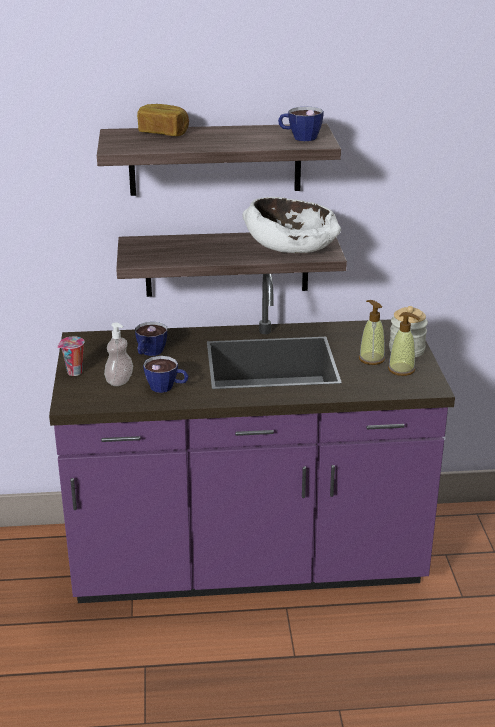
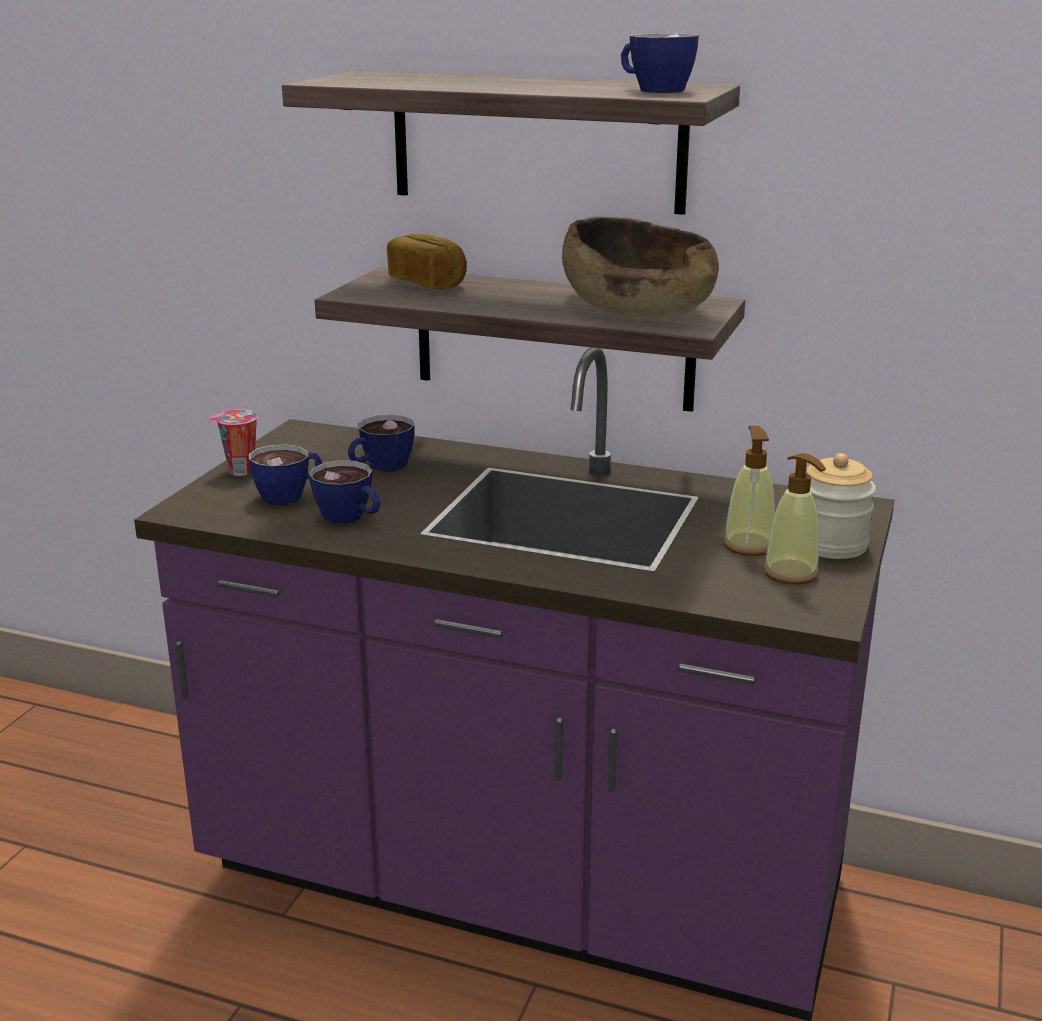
camera: 25 degrees right, 5 degrees down
soap dispenser [104,323,133,386] -> cup [249,444,322,505]
bread [137,104,189,136] -> bread moved to [387,234,467,289]
white bowl [242,197,341,253] -> brown bowl [562,216,719,318]

